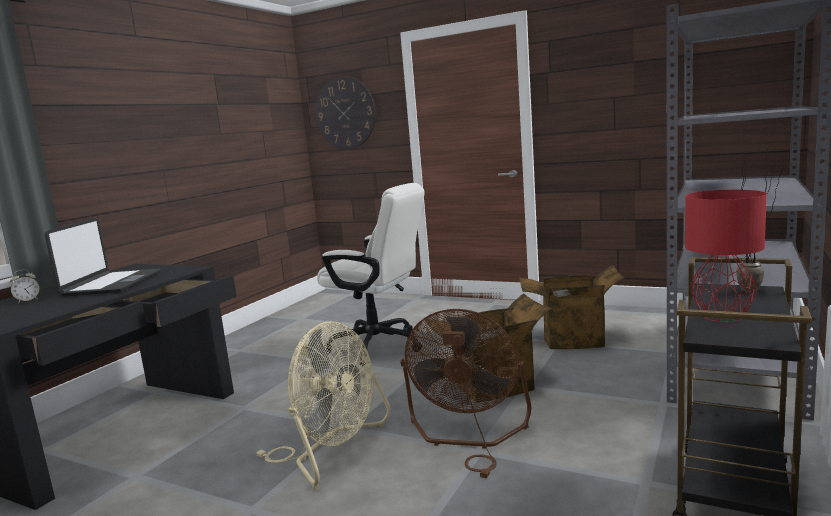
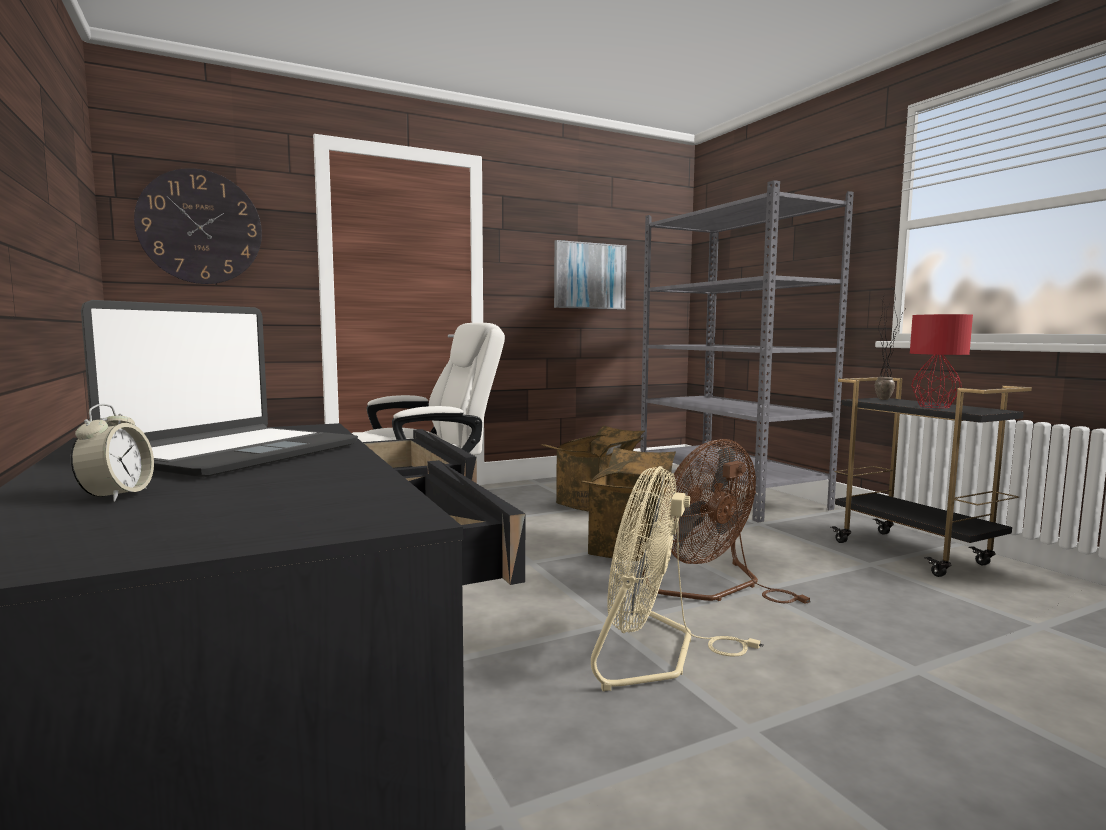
camera: 55 degrees left, 5 degrees down
laptop [44,218,161,296] -> laptop turned 75 degrees clockwise [81,300,358,478]
beige fan [256,321,390,491] -> beige fan turned 135 degrees counterclockwise [591,466,764,691]
none -> picture [554,240,627,309]

